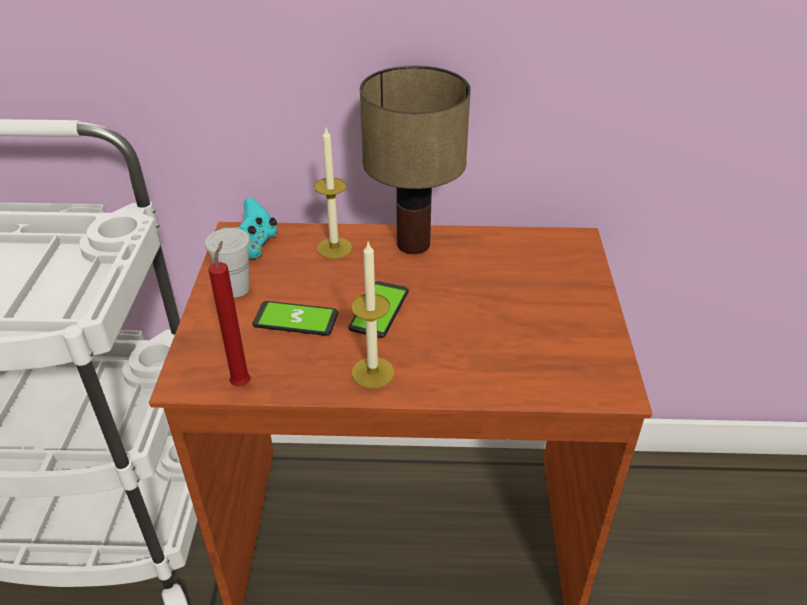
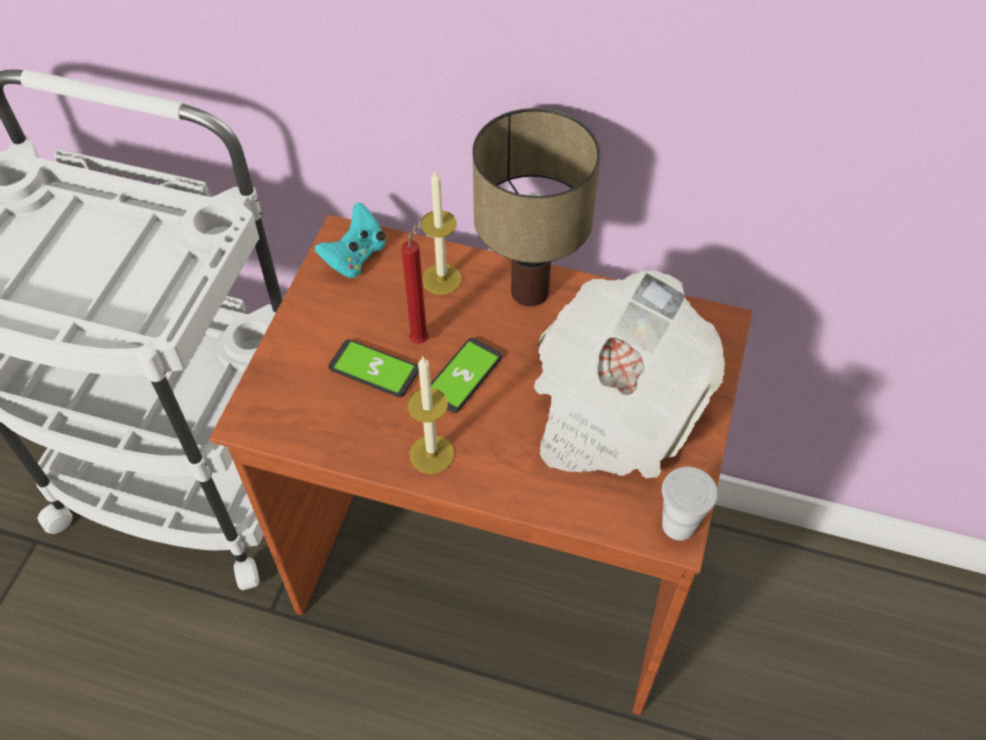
camera: 15 degrees right, 15 degrees up
white cup [205,228,250,298] -> white cup moved to [662,467,718,541]
red candle [208,241,251,386] -> red candle moved to [401,222,429,344]
none -> newspaper [534,270,725,479]

